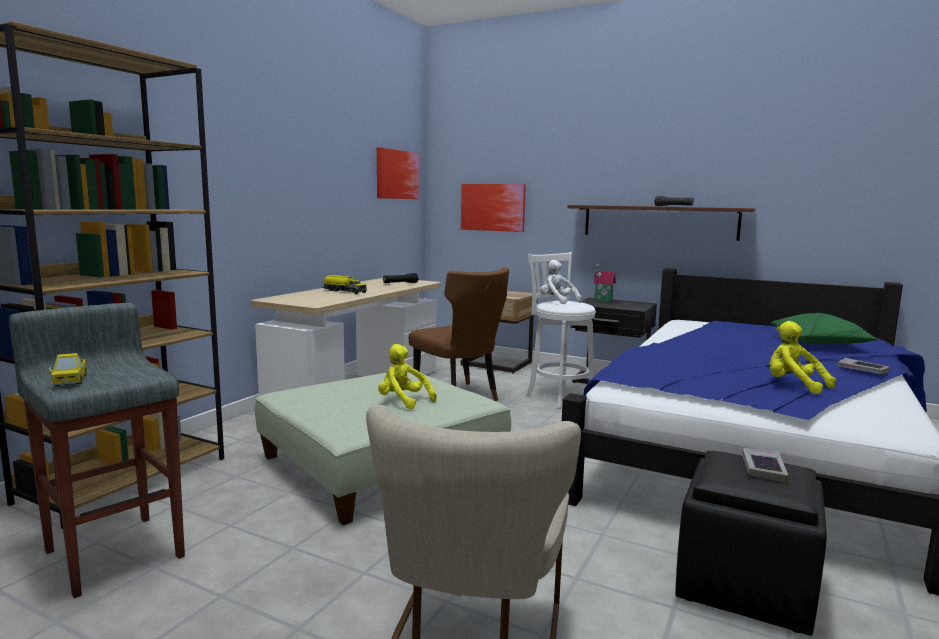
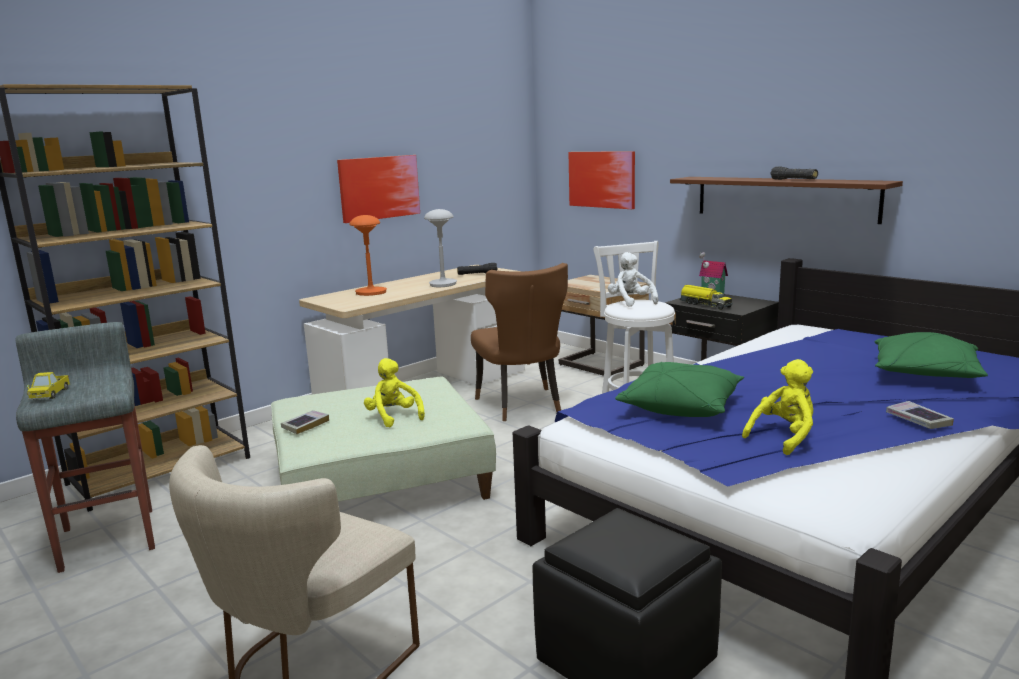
camera: 20 degrees right, 5 degrees up
toy truck [323,275,367,294] -> toy truck moved to [679,285,732,310]
picture [377,147,420,199] -> picture moved to [337,155,420,223]
book [742,448,789,483] -> book moved to [281,410,329,434]
yellow plush toy [770,321,836,394] -> yellow plush toy turned 75 degrees clockwise [742,359,813,455]
none -> orange table lamp [349,215,387,296]
none -> grey table lamp [424,209,457,287]
none -> green pillow [615,362,744,417]

